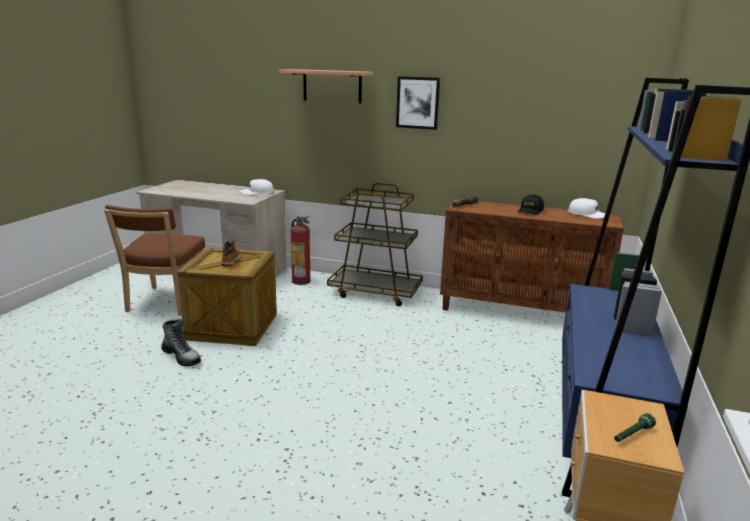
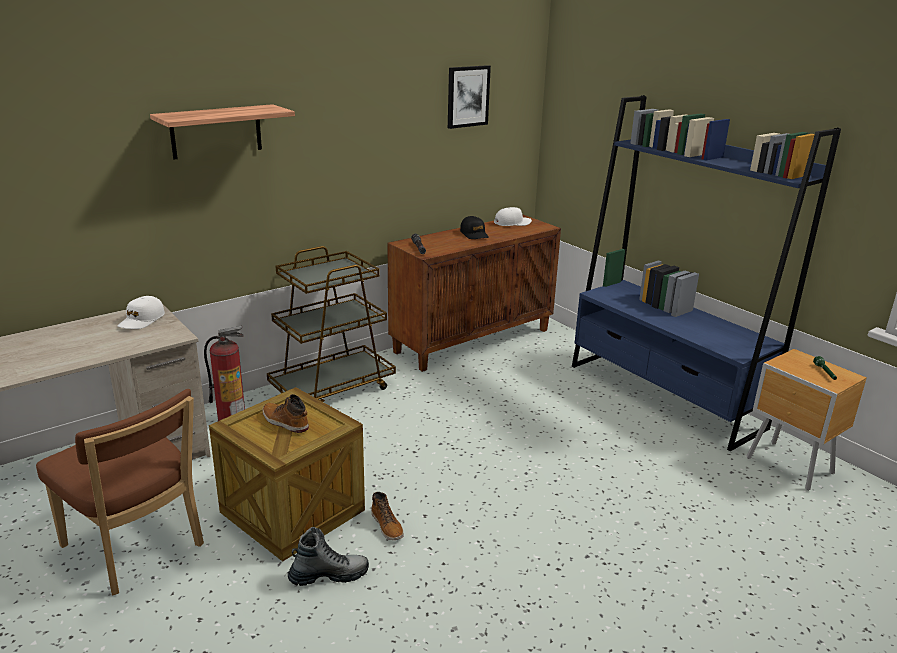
camera: 55 degrees left, 5 degrees up
picture [396,76,440,130] -> picture moved to [448,65,491,129]
none -> boot [371,492,404,540]

